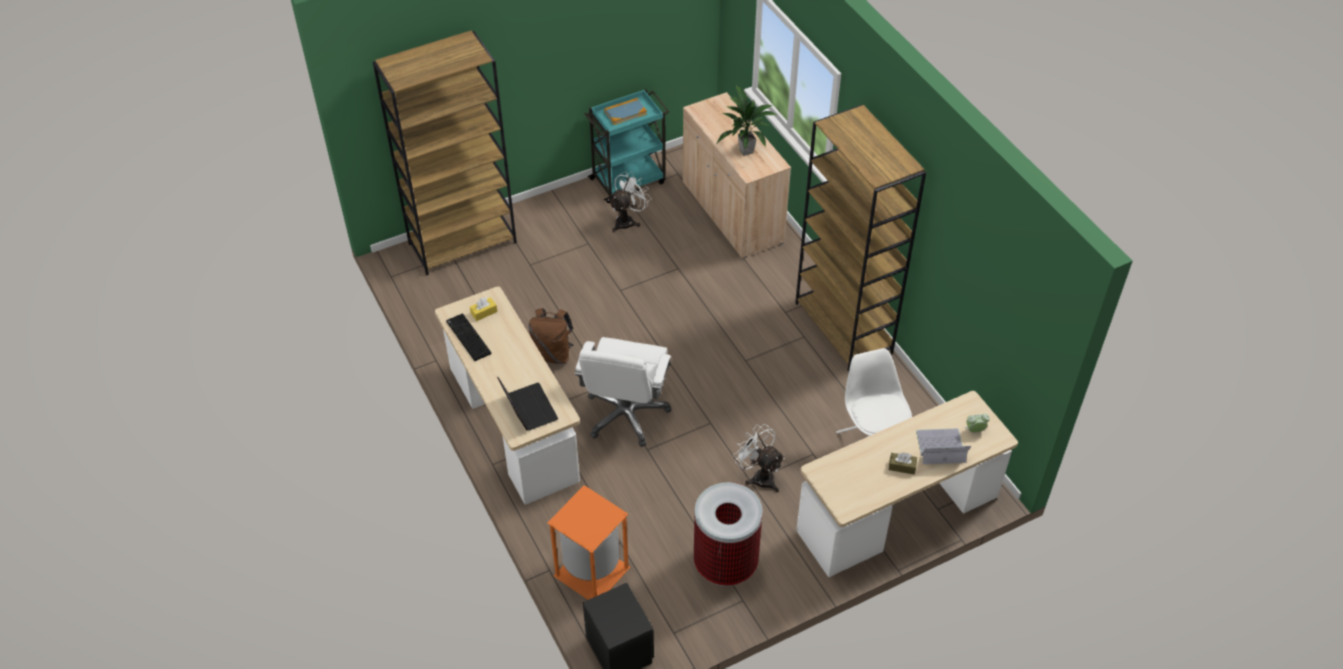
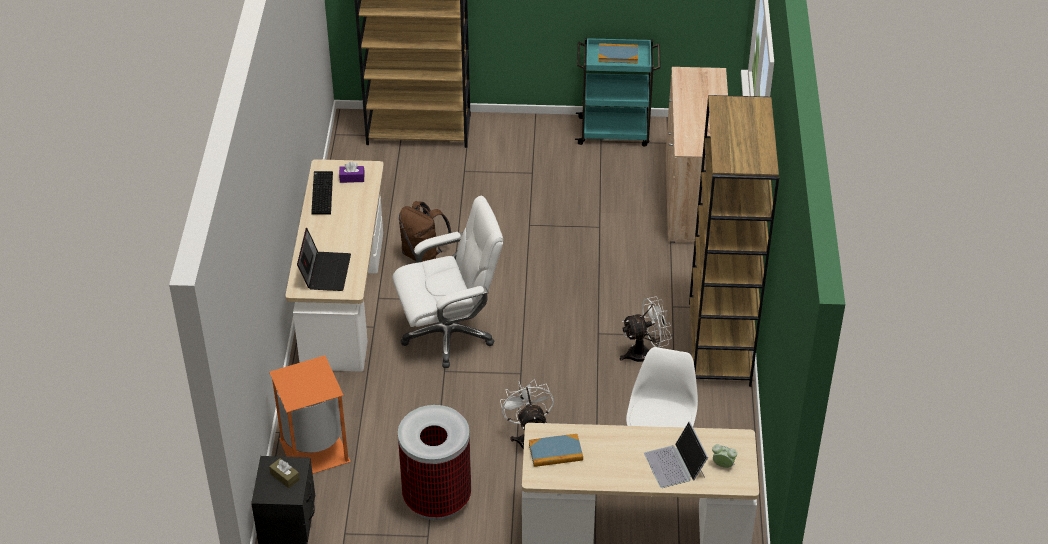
camera: 30 degrees right, 5 degrees down
yellow tissue box [470,297,497,321] -> purple tissue box [339,162,364,183]
white office chair [575,337,671,447] -> white office chair turned 150 degrees counterclockwise [392,196,503,368]
white fan [607,171,651,233] -> white fan moved to [620,297,672,362]
potted plant [717,86,777,156] -> none
brown tissue box [889,453,917,474] -> brown tissue box moved to [269,458,300,488]
laptop [916,428,971,464] -> laptop turned 135 degrees counterclockwise [644,422,708,488]
none -> book [529,434,583,467]

